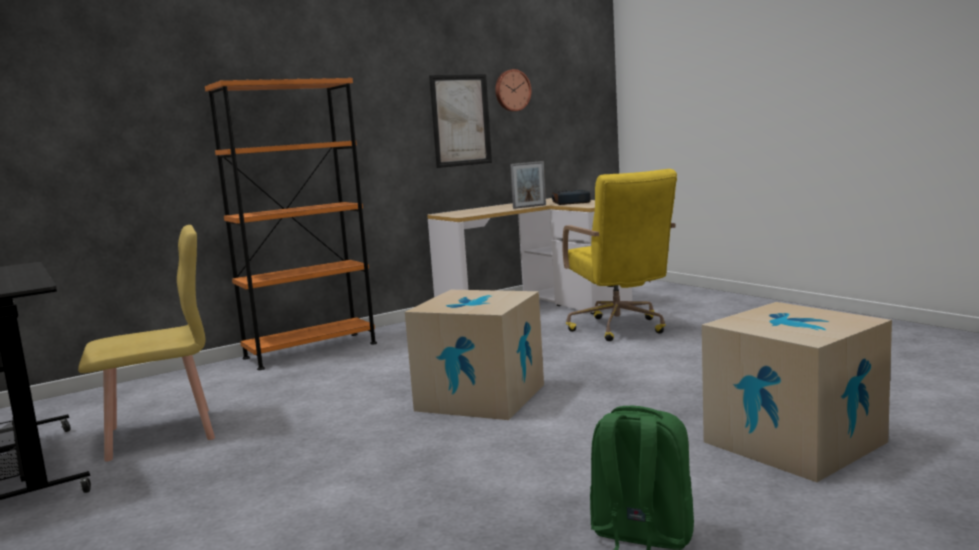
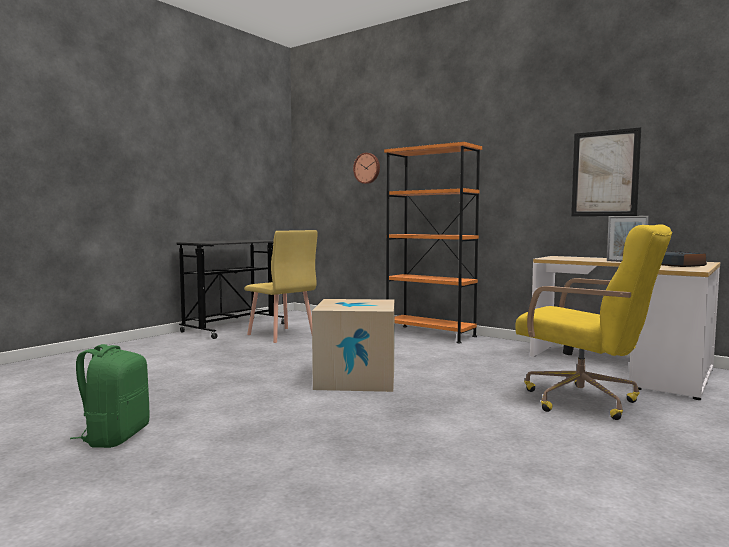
camera: 70 degrees right, 5 degrees down
wall clock [495,69,531,112] -> wall clock moved to [353,153,380,184]
yellow office chair [563,169,677,341] -> yellow office chair turned 105 degrees counterclockwise [516,224,672,420]
cardboard box [702,302,892,482] -> none

